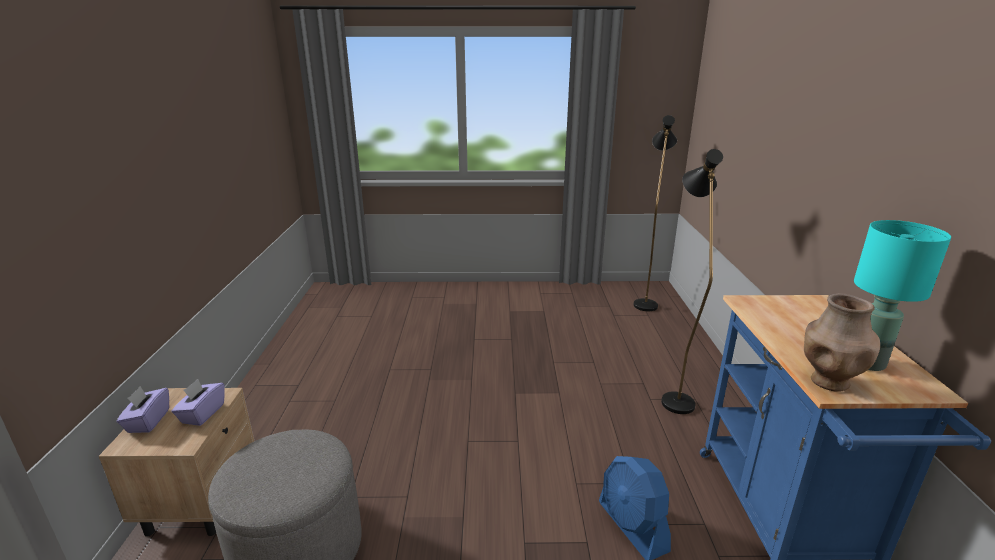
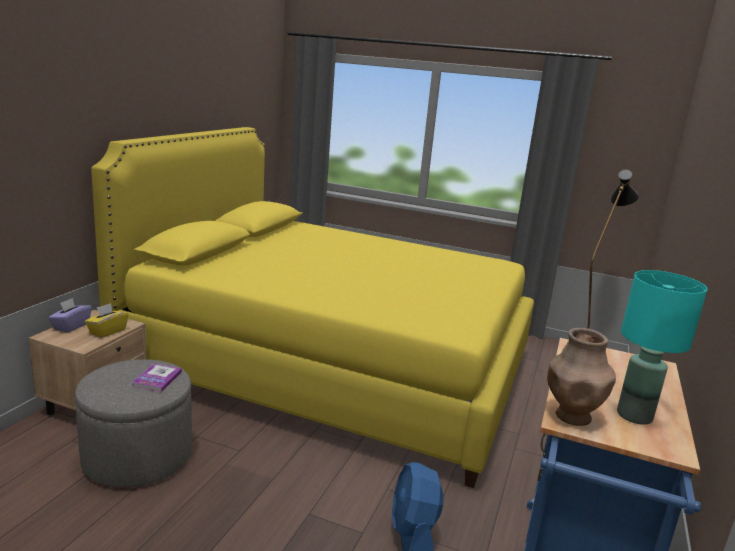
camera: 20 degrees right, 5 degrees down
purple tissue box [171,379,225,426] -> yellow tissue box [85,303,129,338]
black floor lamp [661,149,723,414] -> none
none -> yellow bed [91,127,534,488]
none -> book [132,364,182,392]

